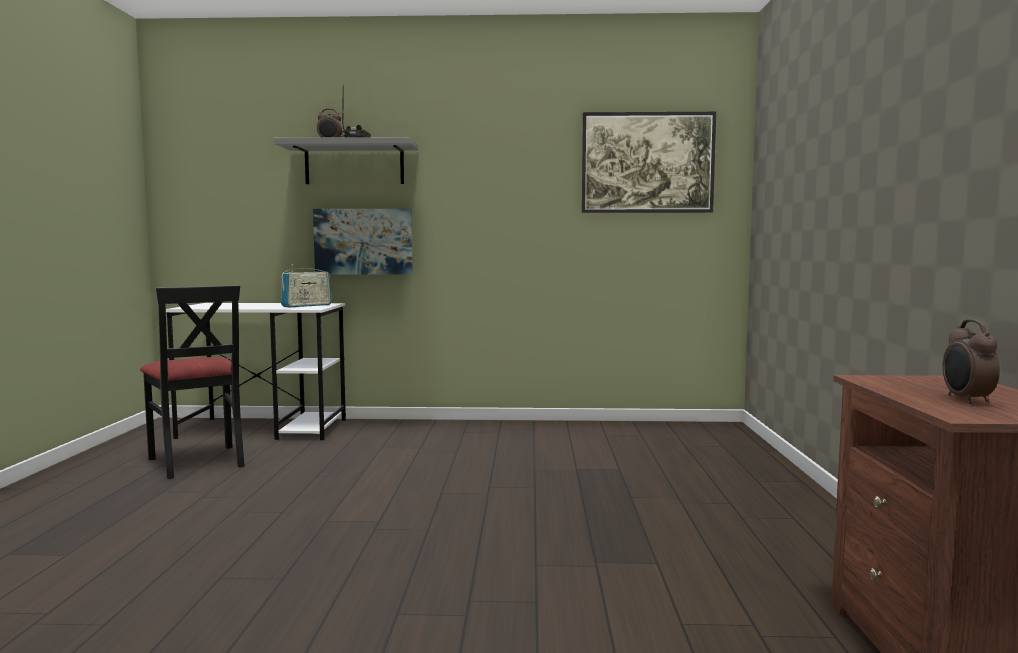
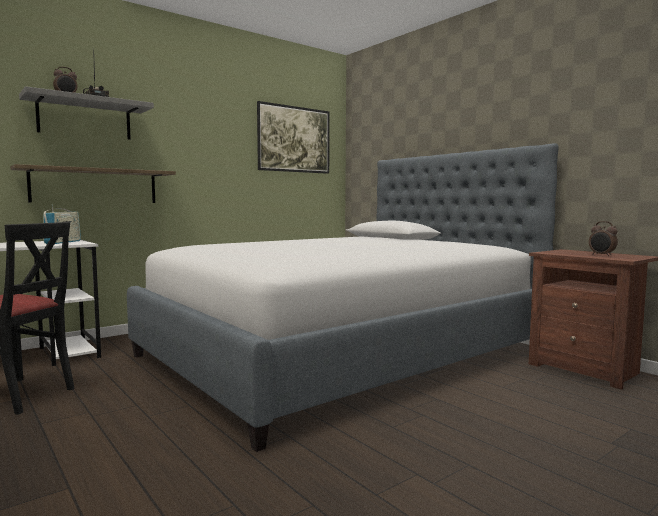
camera: 40 degrees left, 0 degrees up
picture [313,209,413,274] -> shelf [10,164,176,203]
none -> bed [127,143,558,452]

